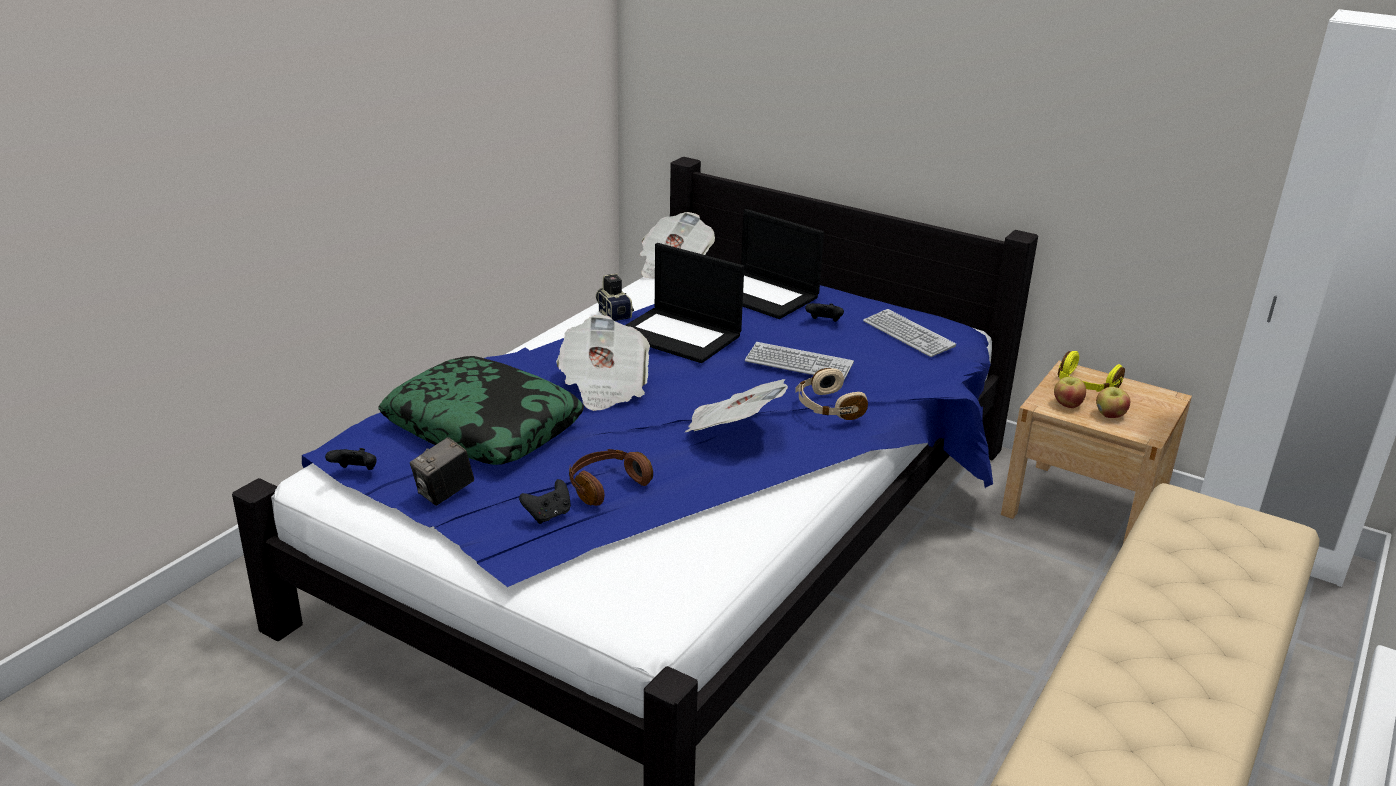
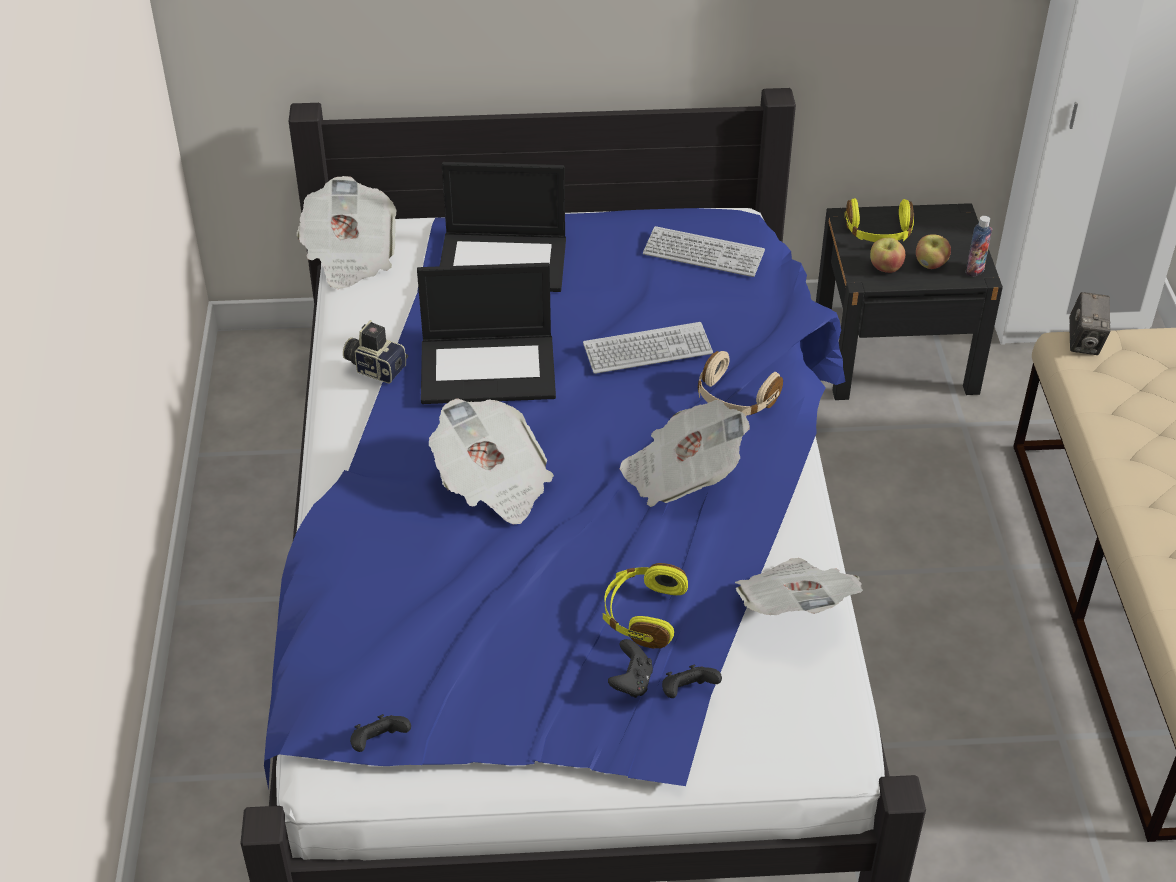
camera: 35 degrees left, 15 degrees up
pillow [378,356,584,465] -> none
camera [410,437,474,506] -> camera moved to [1069,292,1111,355]
brown headphones [569,449,653,506] -> yellow headphones [603,563,688,649]
black game controller [805,303,844,322] -> black game controller moved to [662,665,722,698]
beige nightstand [1001,360,1192,544] -> black nightstand [816,203,1003,400]
none -> newspaper [735,558,863,615]
none -> bottle [966,216,992,277]

